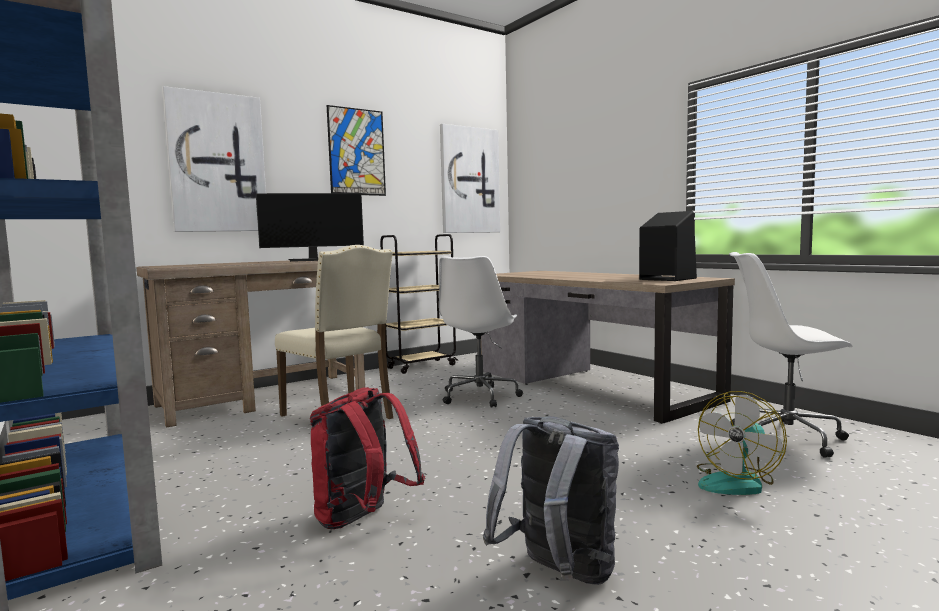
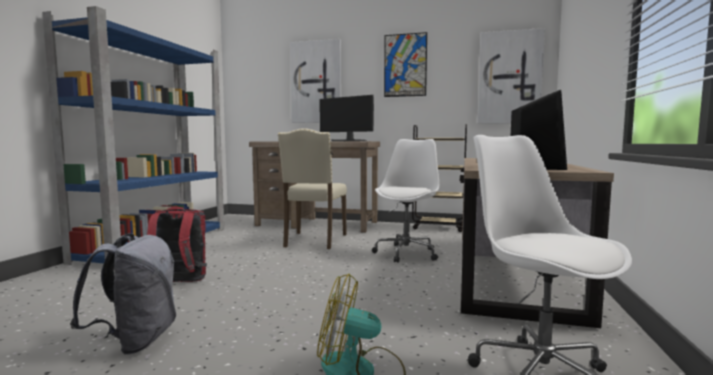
camera: 50 degrees right, 0 degrees up
white office chair [439,256,523,408] -> white office chair turned 135 degrees clockwise [372,139,439,263]

